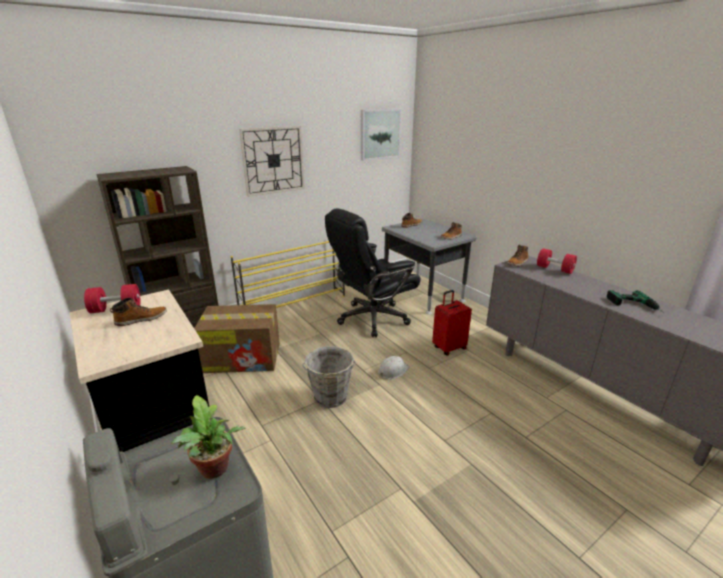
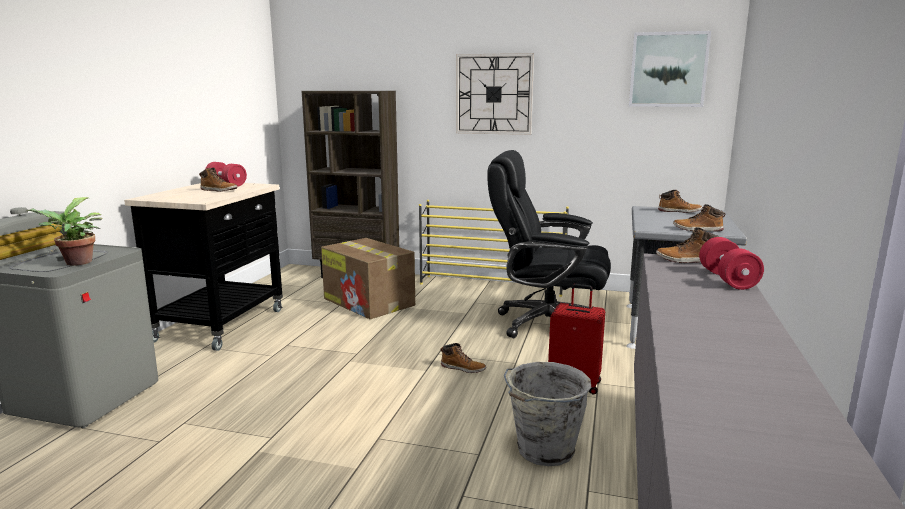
camera: 50 degrees right, 10 degrees down
grey bucket [302,346,356,408] -> grey bucket moved to [504,362,591,466]
white hard hat [378,356,409,379] -> boot [441,343,486,373]
power drill [606,290,664,313] -> none

